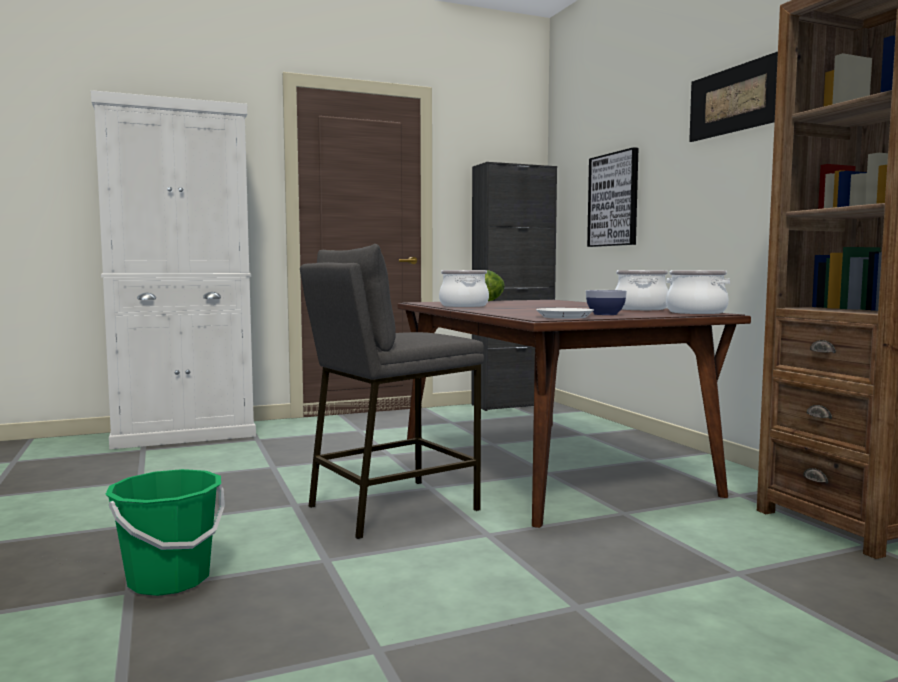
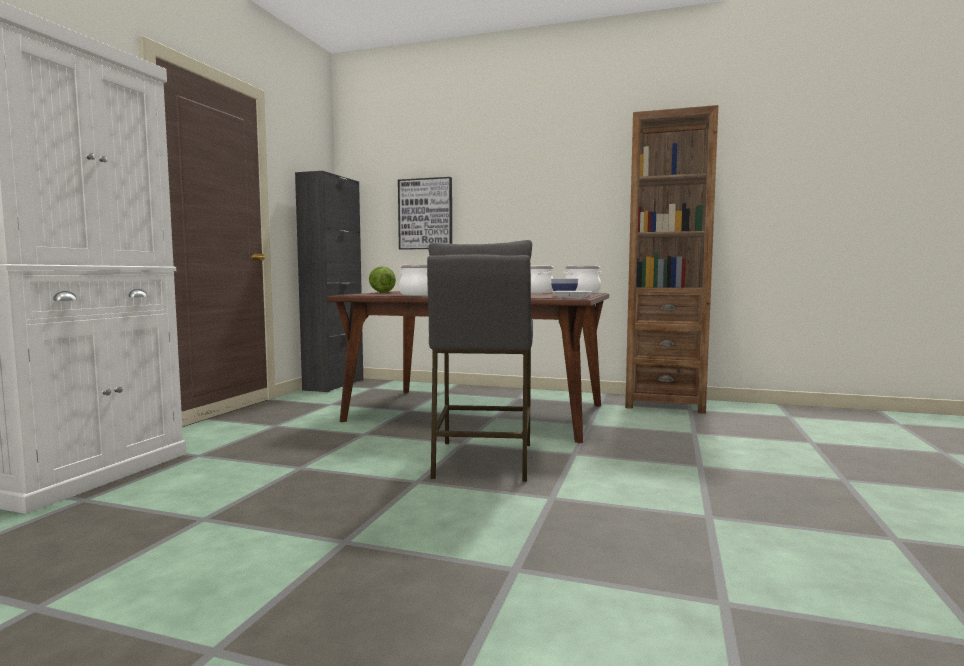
camera: 50 degrees left, 0 degrees up
green bucket [105,469,225,596] -> none
picture [689,52,778,142] -> none

